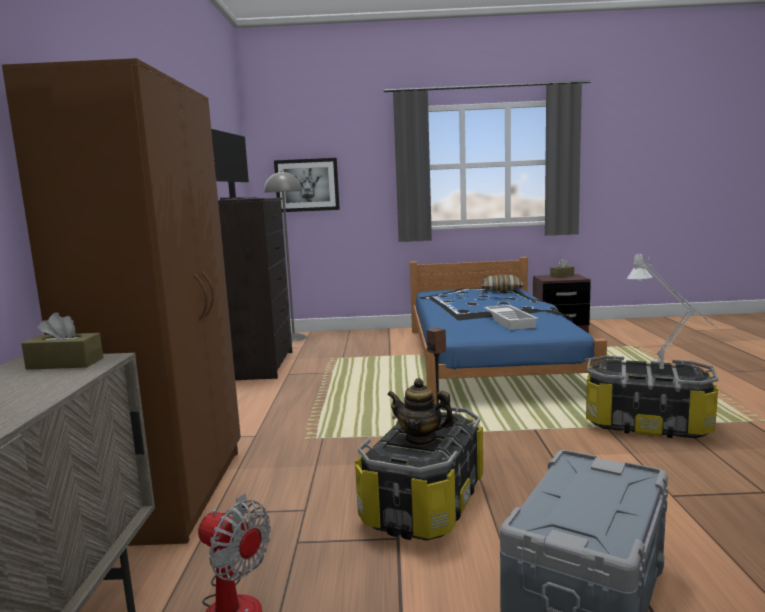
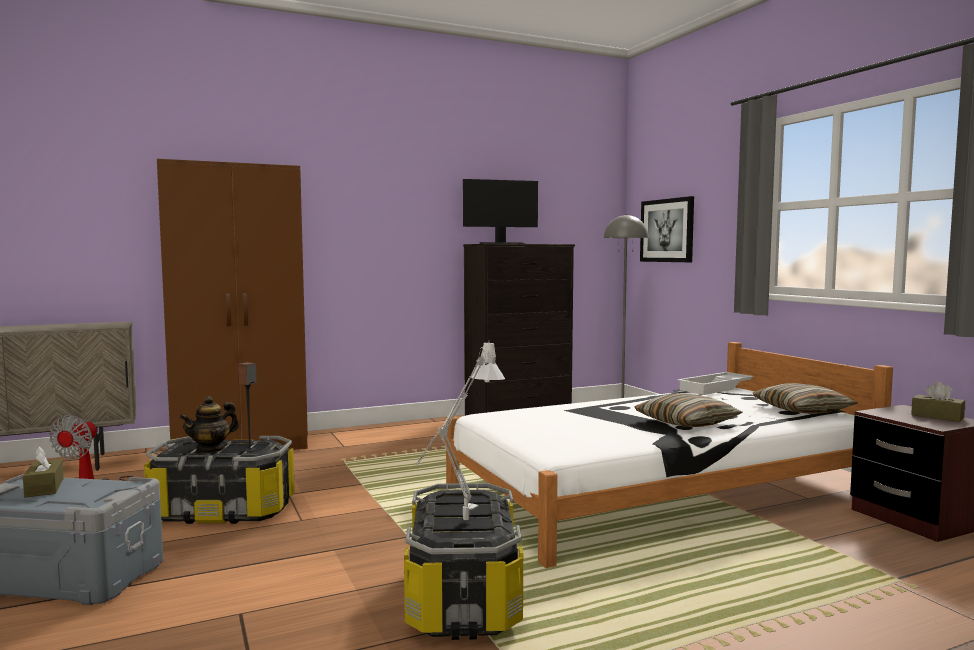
camera: 65 degrees right, 5 degrees down
brown tissue box [21,312,103,370] -> brown tissue box moved to [23,447,64,497]
teapot [387,378,455,446] -> teapot turned 135 degrees counterclockwise [179,396,239,453]
blue bed [410,257,607,405] -> white bed [446,342,893,568]
white tray [484,305,538,330] -> white tray moved to [677,372,754,395]
none -> pillow [634,393,743,427]

